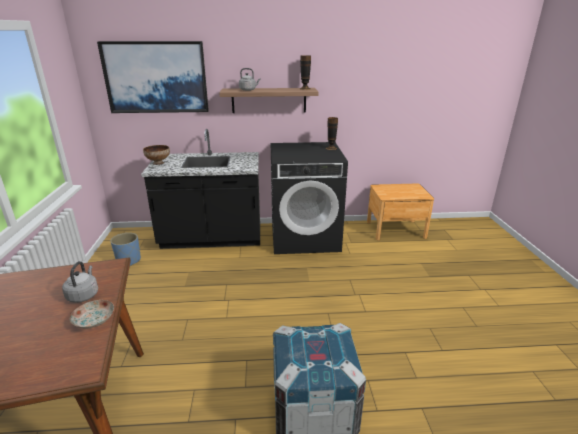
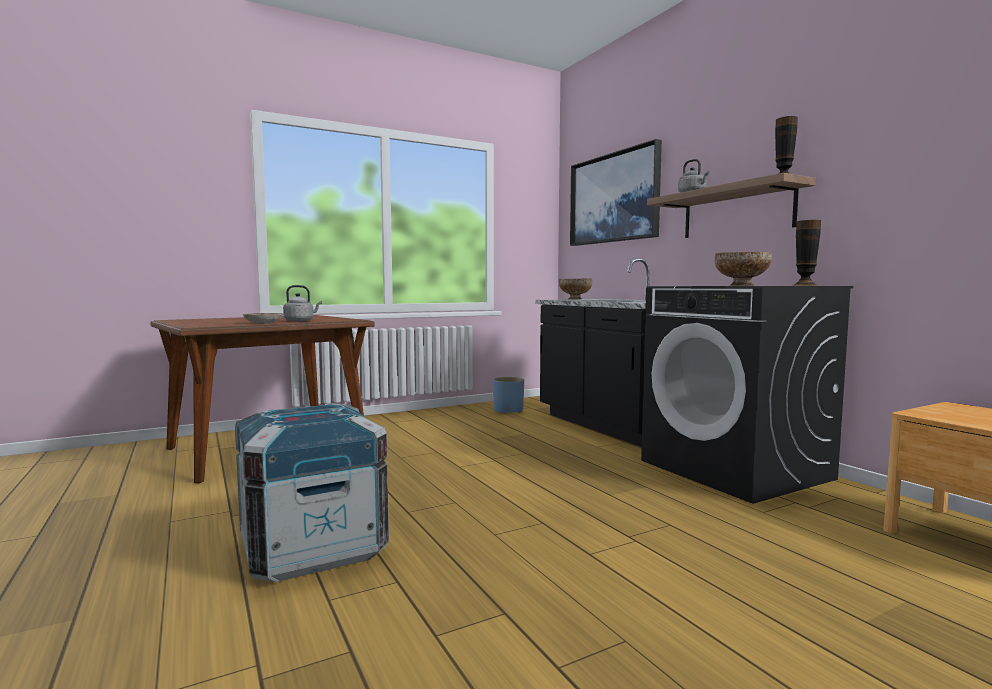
camera: 65 degrees right, 20 degrees down
none -> bowl [714,252,772,286]

